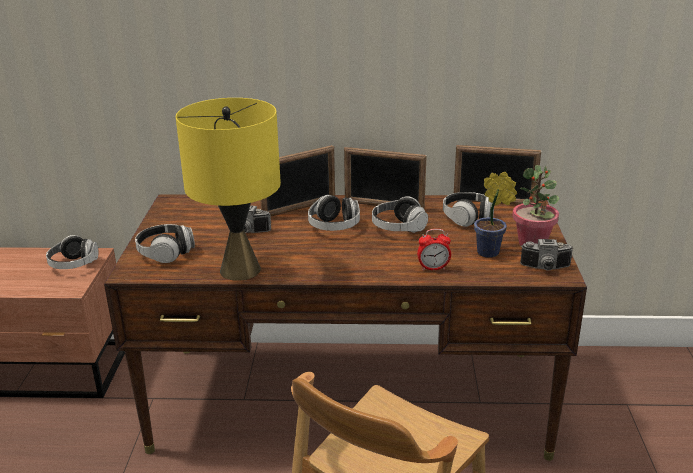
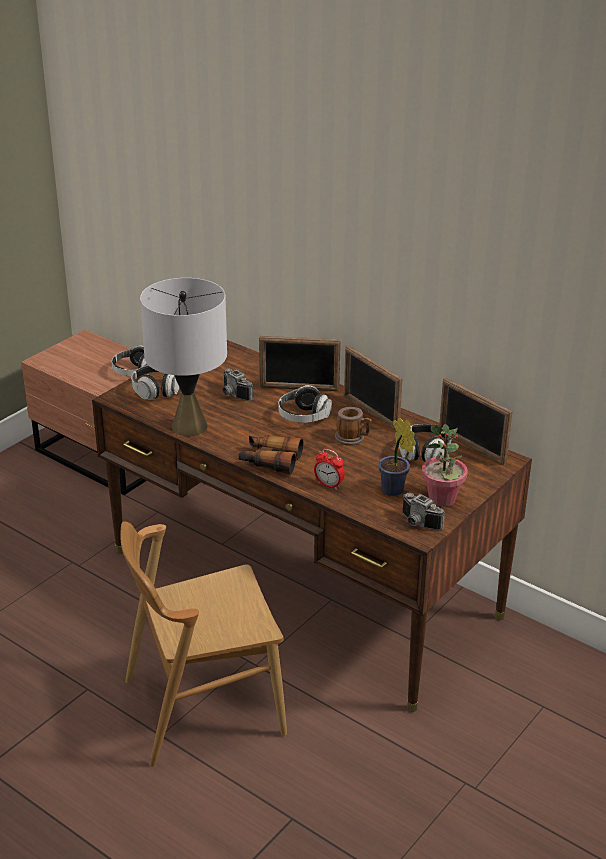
camera: 35 degrees right, 5 degrees up
yellow table lamp [176,98,281,281] -> grey table lamp [140,278,227,436]
headphones [372,196,428,233] -> mug [335,407,372,446]
none -> binoculars [239,435,303,475]

